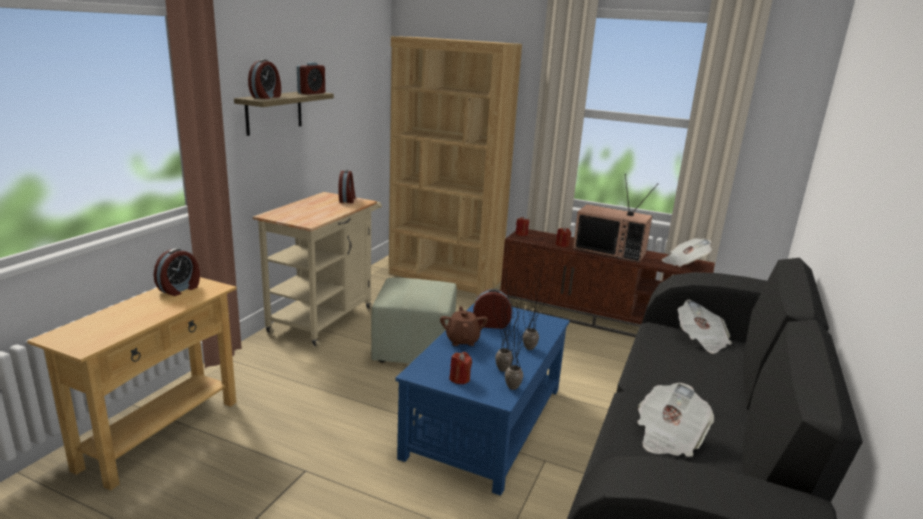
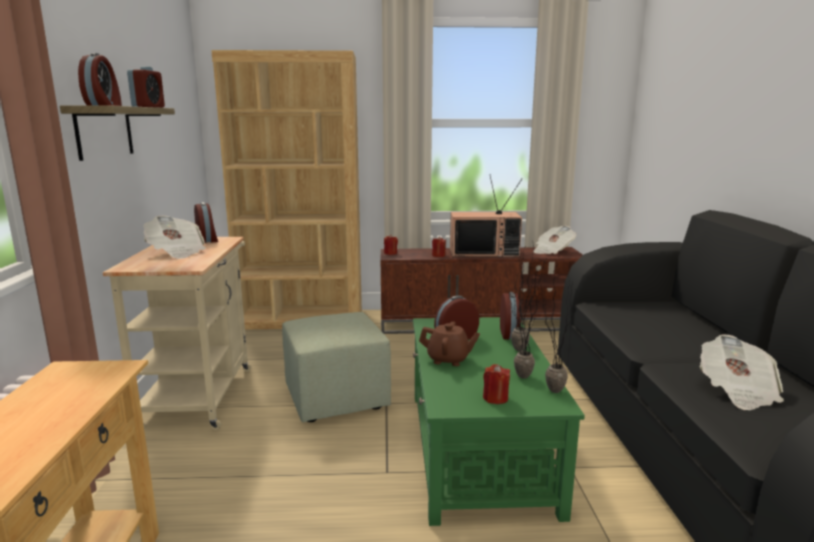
camera: 25 degrees left, 5 degrees down
alarm clock [154,248,200,296] -> alarm clock moved to [500,292,521,340]
blue coffee table [395,304,570,496] -> green coffee table [413,317,585,526]
brown teapot [440,307,488,346] -> brown teapot turned 135 degrees clockwise [419,321,480,366]
newspaper [677,299,732,354] -> newspaper moved to [143,215,206,259]

